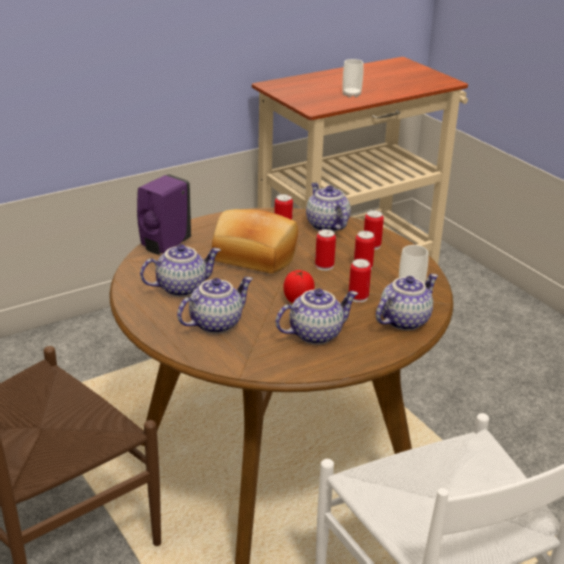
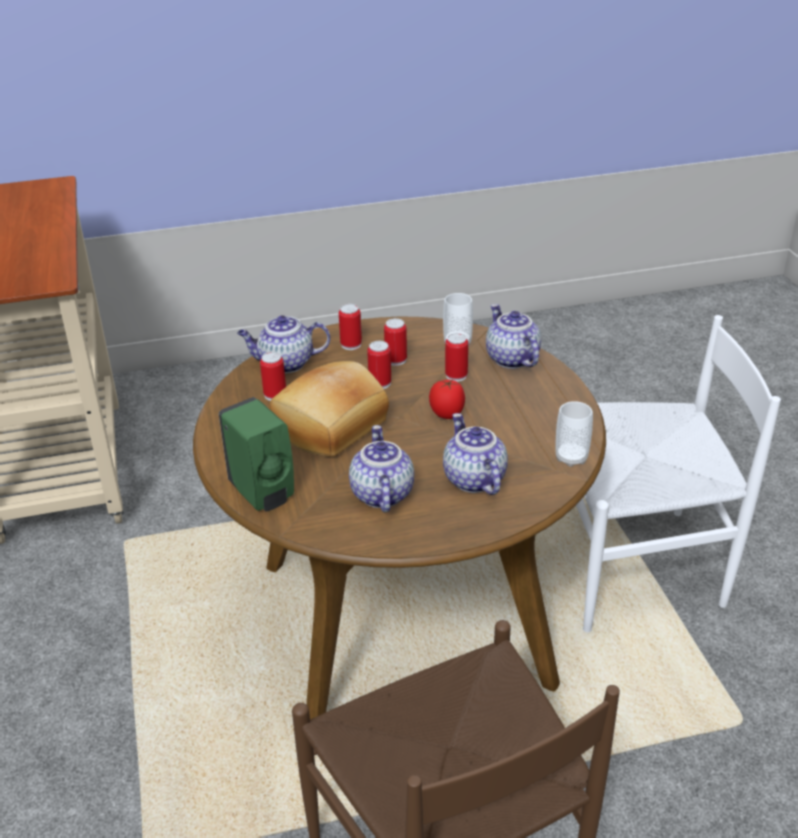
camera: 70 degrees left, 5 degrees up
purple soap dispenser [137,174,191,255] -> green soap dispenser [219,397,294,512]
teapot [275,288,358,345] -> none
cup [343,59,364,98] -> cup moved to [556,401,593,467]

